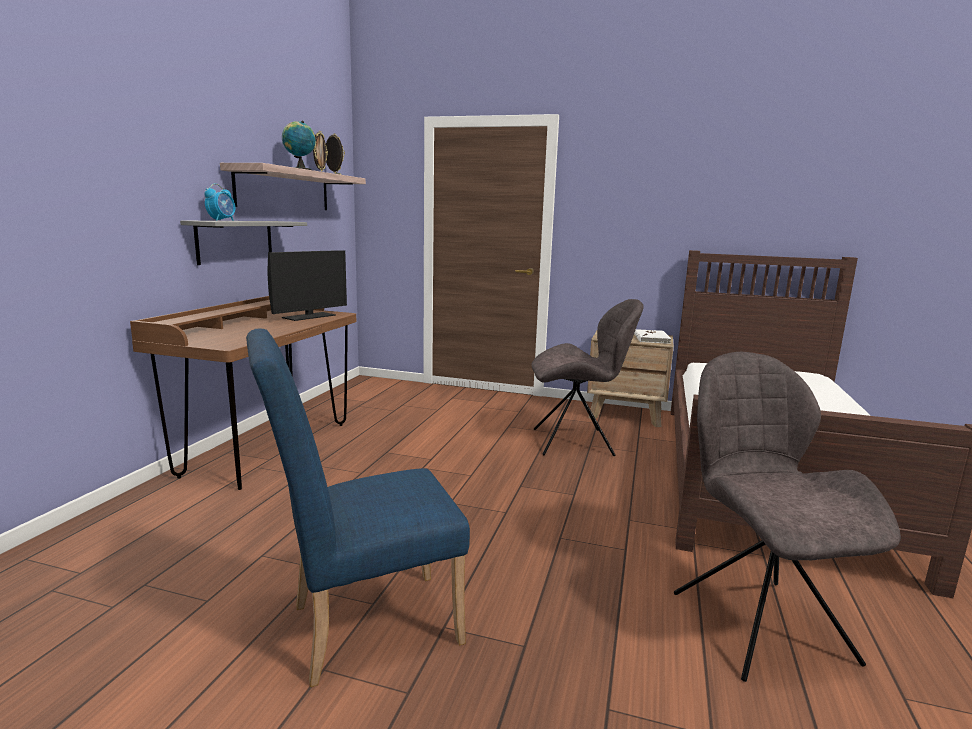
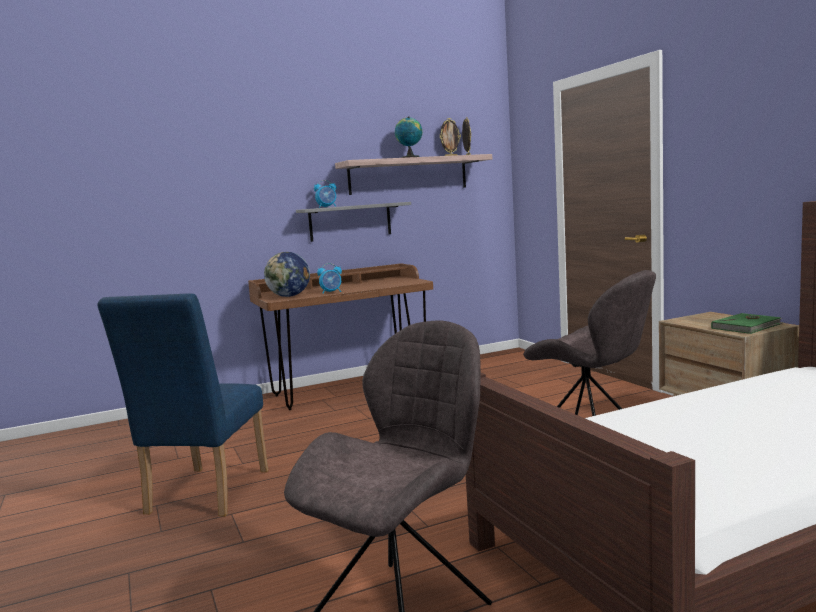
camera: 50 degrees right, 5 degrees down
blue chair [246,328,470,687] -> blue chair turned 105 degrees counterclockwise [97,293,268,516]
monitor [267,250,347,321] -> none
white book [634,329,671,344] -> green book [711,313,785,334]
none -> globe [264,252,310,297]
none -> alarm clock [317,263,342,294]

